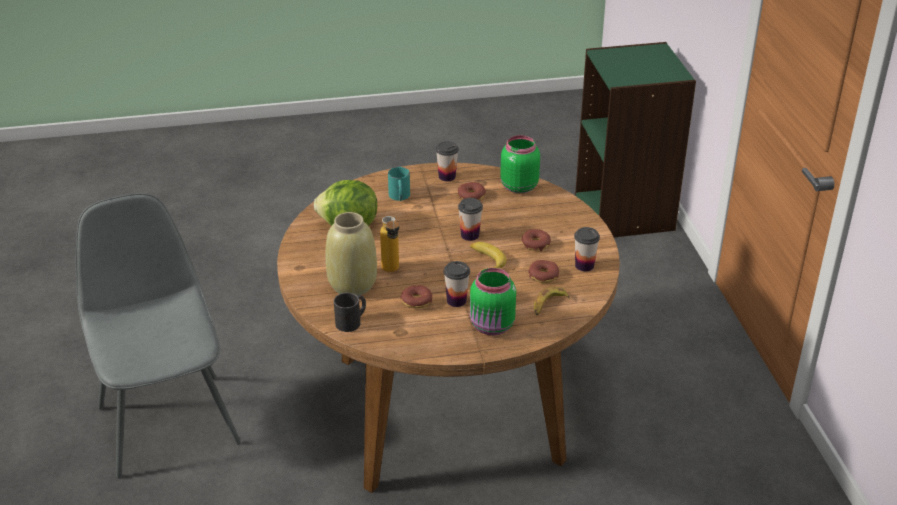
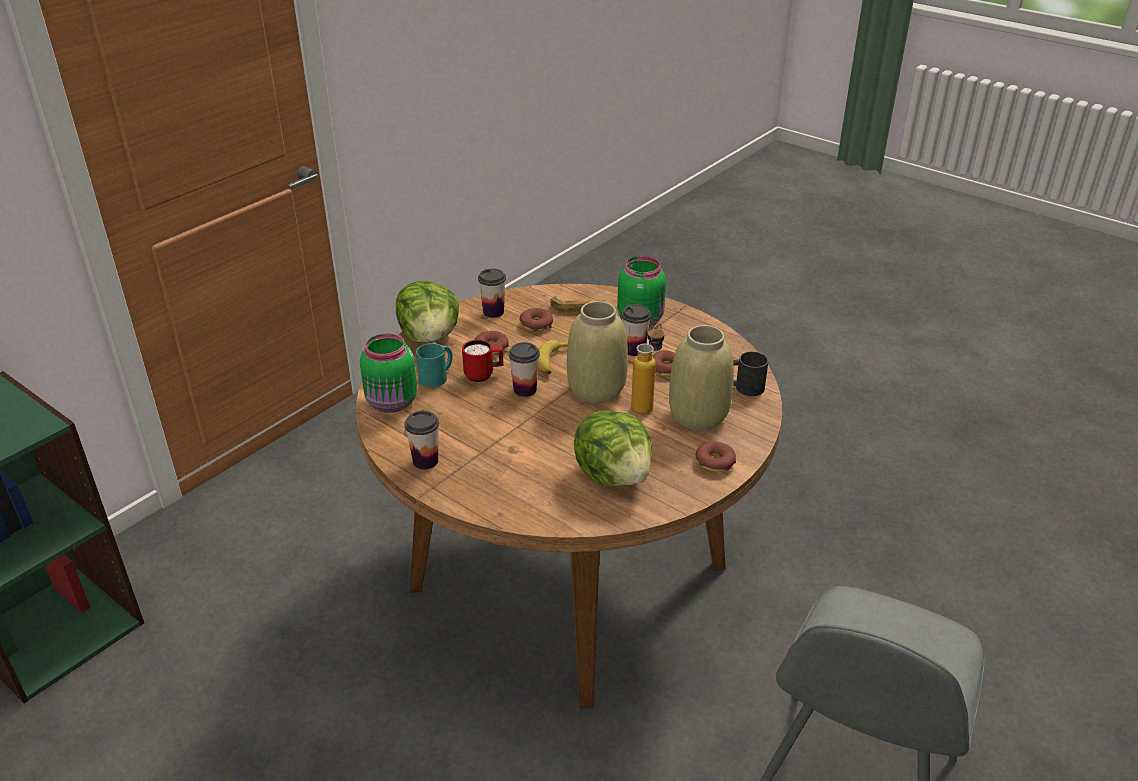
camera: 130 degrees left, 0 degrees up
turquoise mug [388,167,410,201] -> turquoise mug moved to [416,343,452,388]
donut [458,182,486,201] -> donut moved to [696,441,736,472]
none -> lettuce [396,281,459,343]
none -> red mug [462,339,503,382]
none -> beige vase [567,301,628,403]

